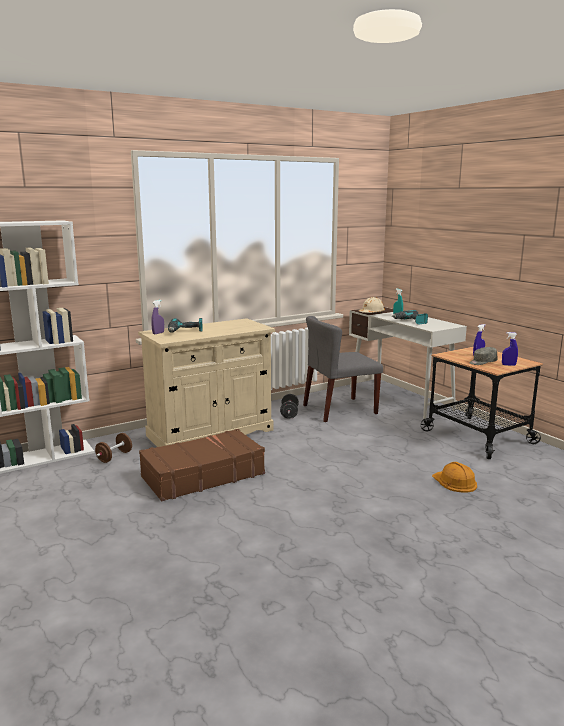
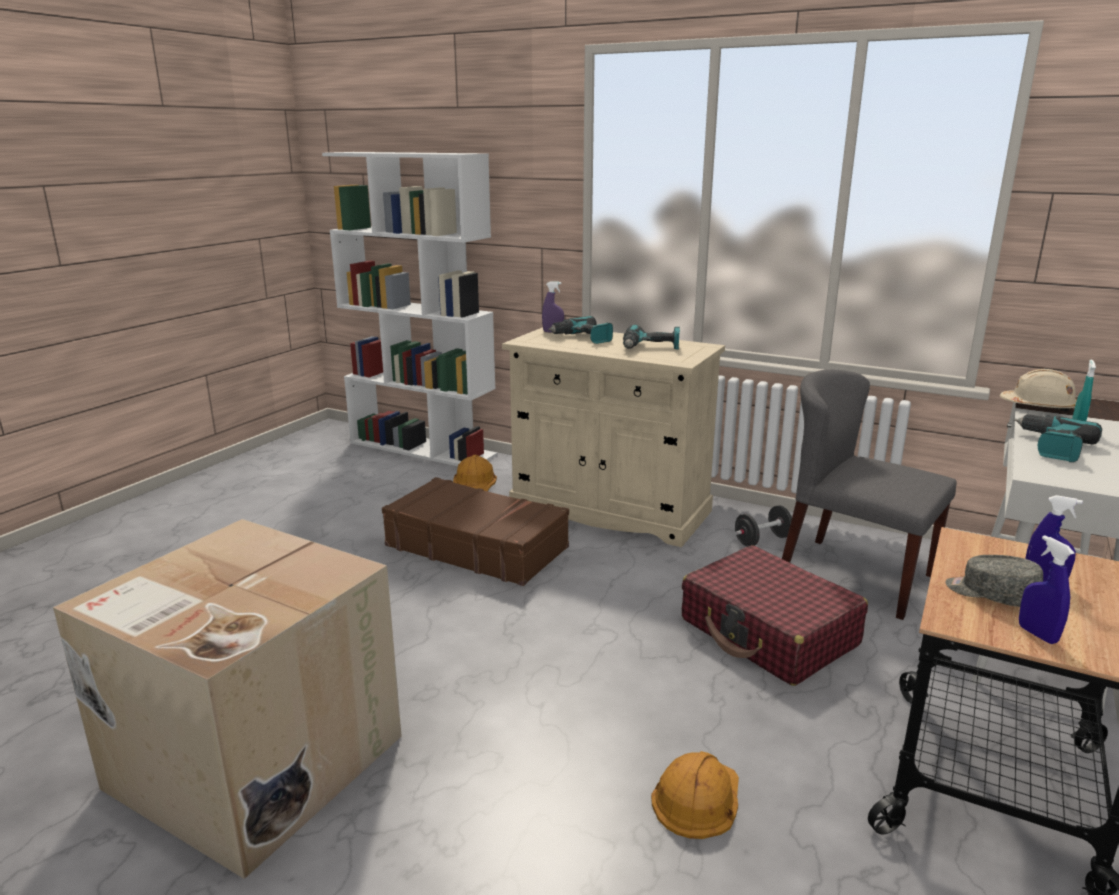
camera: 60 degrees right, 5 degrees up
brown dumbbell [95,433,132,463] -> orange hard hat [453,455,497,491]
none -> cardboard box [53,519,402,879]
none -> power drill [623,325,680,349]
none -> red suitcase [682,545,868,686]

